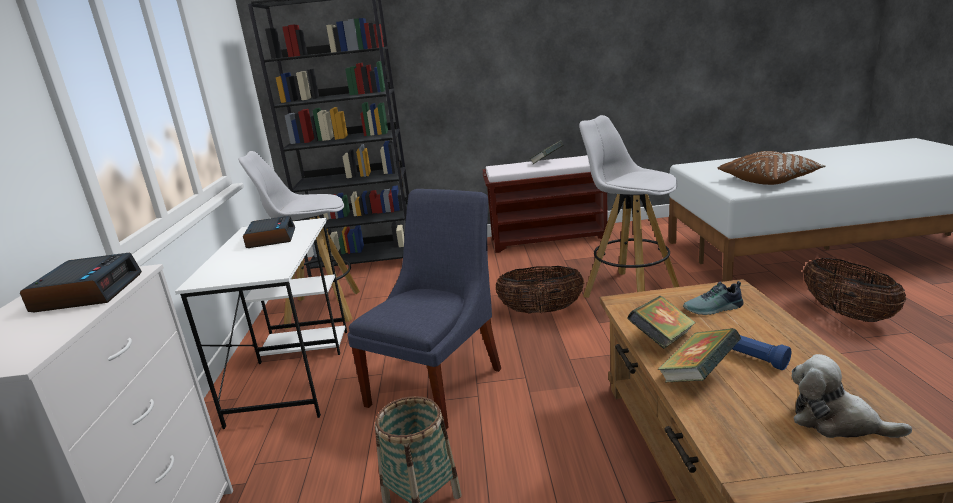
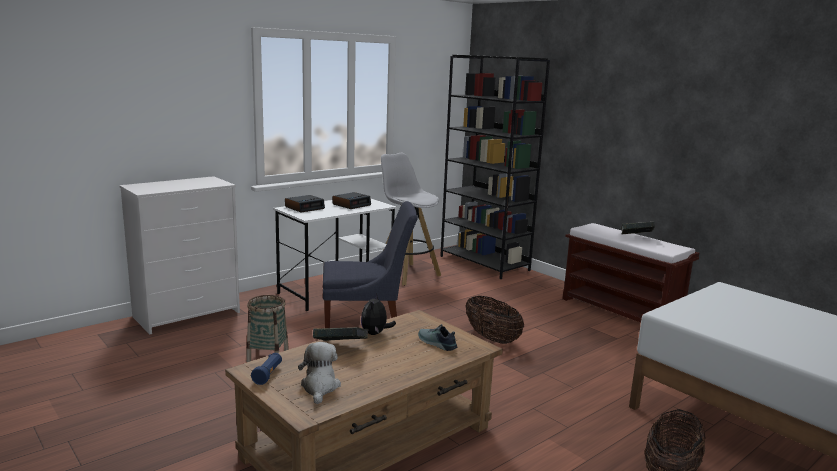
camera: 50 degrees right, 5 degrees down
alarm clock [20,253,142,312] -> alarm clock moved to [285,195,325,213]
white stool [579,115,679,298] -> none
book [627,296,696,349] -> plush toy [361,293,396,335]
brown pillow [718,151,826,185] -> none
blue flashlight [732,335,791,370] -> blue flashlight moved to [251,353,282,385]

